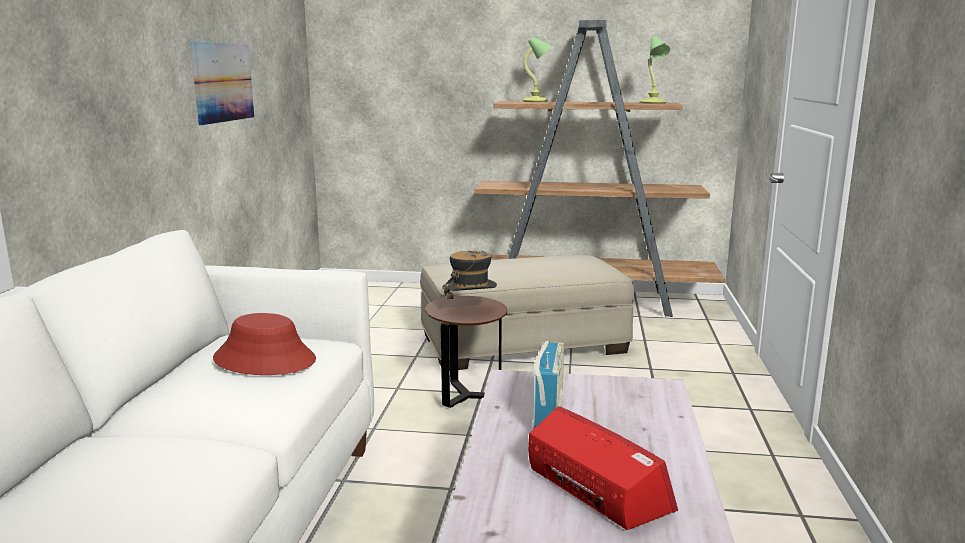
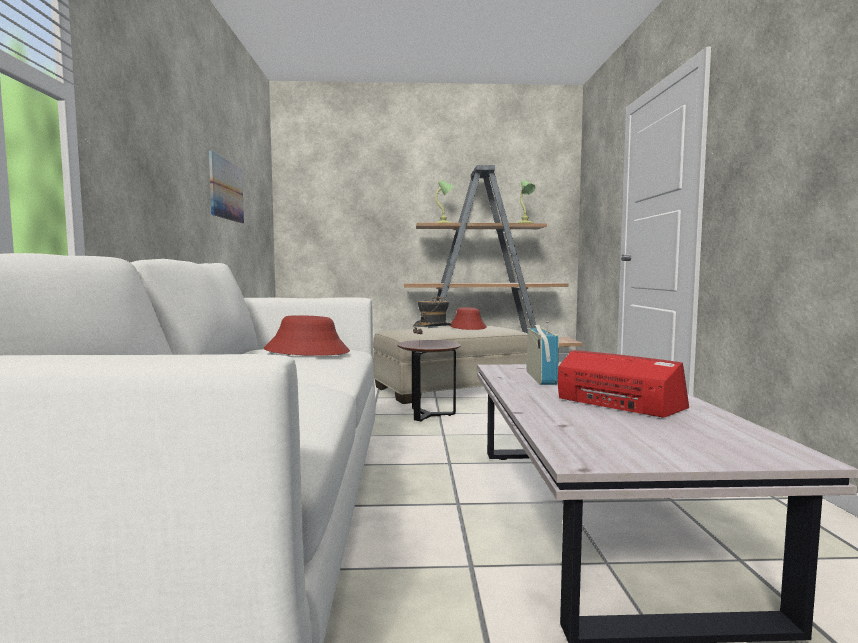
camera: 10 degrees left, 10 degrees down
none -> red hat [449,307,487,330]

